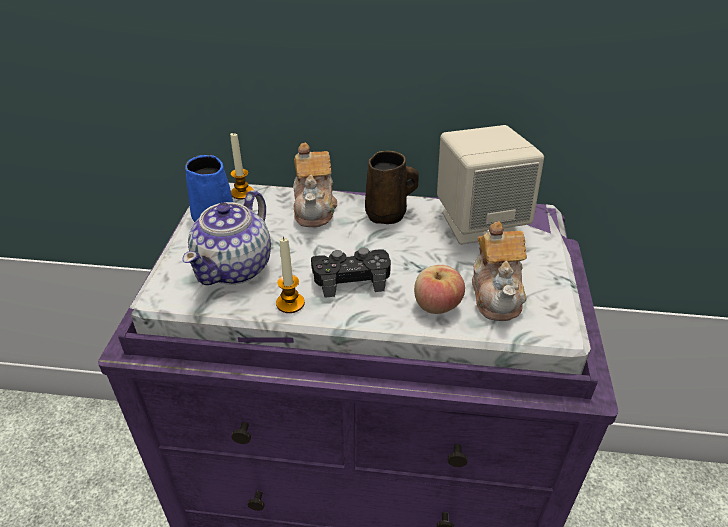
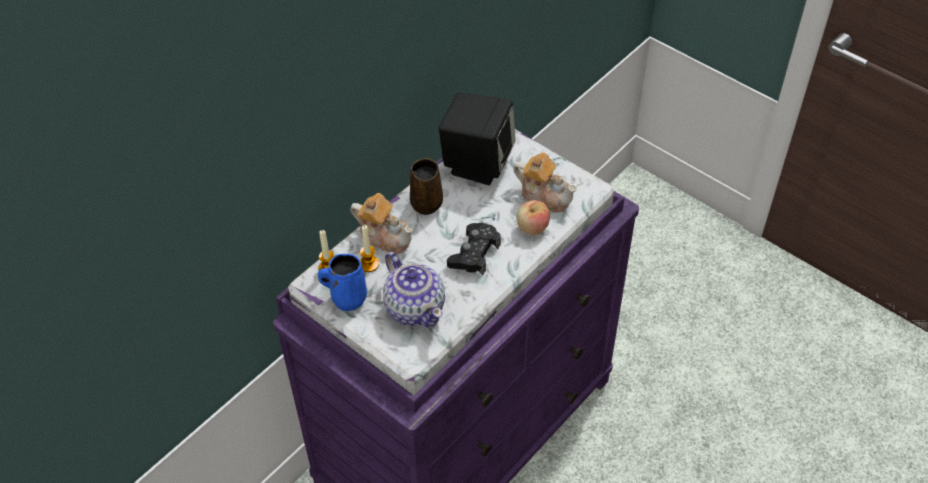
camera: 55 degrees left, 10 degrees up
candle [276,237,305,313] -> candle moved to [360,225,379,272]
beige speaker [437,125,544,245] -> black speaker [439,93,516,185]

